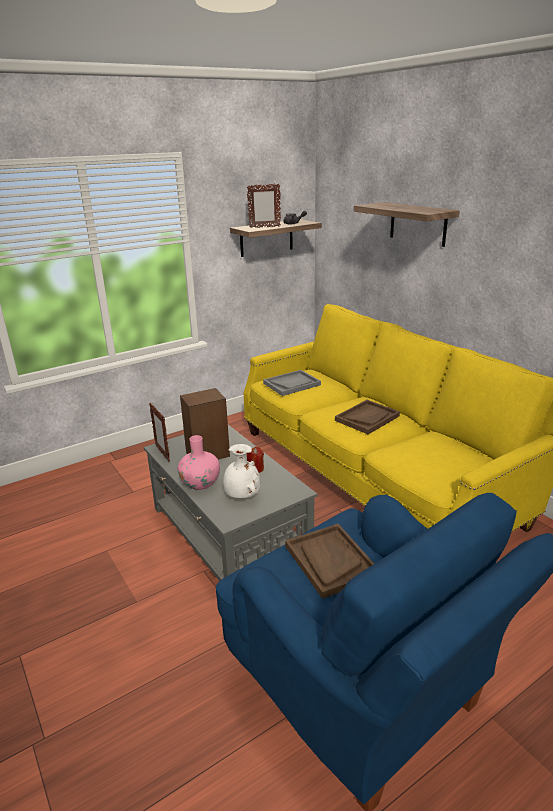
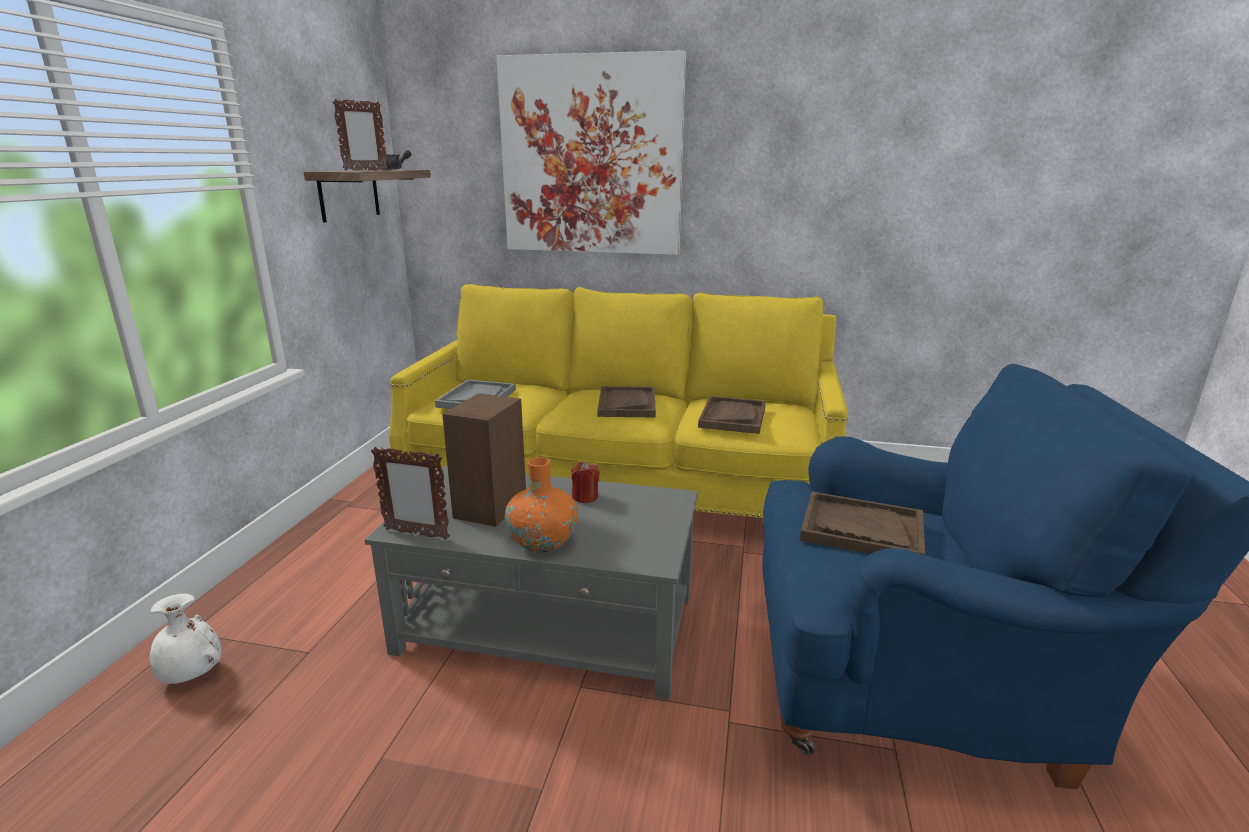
camera: 45 degrees left, 5 degrees down
pink vase [178,435,220,490] -> orange vase [505,457,578,553]
white vase [223,444,261,498] -> white vase moved to [150,594,221,684]
shelf [354,202,460,247] -> picture [496,50,686,255]
none -> brown tray [698,396,766,434]

